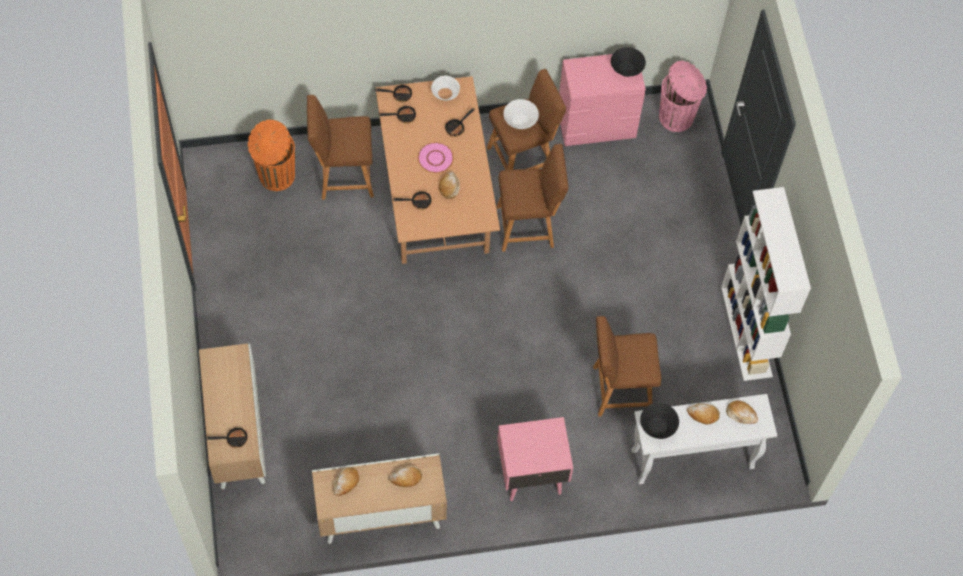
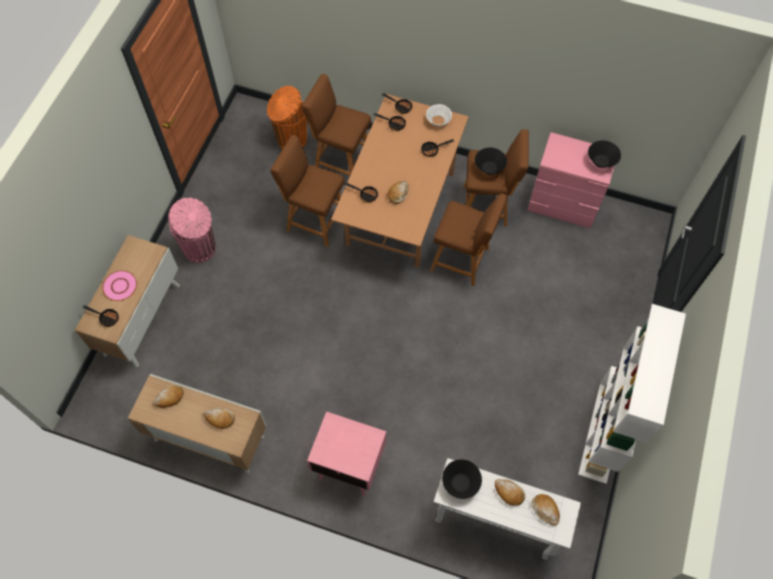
camera: 30 degrees right, 0 degrees up
pink plate [418,142,454,173] -> pink plate moved to [102,270,137,301]
white bowl [504,99,539,129] -> black bowl [475,147,507,175]
brown stool [593,316,661,416] -> brown stool moved to [270,135,345,247]
pink trash can [659,61,707,132] -> pink trash can moved to [168,198,216,263]

